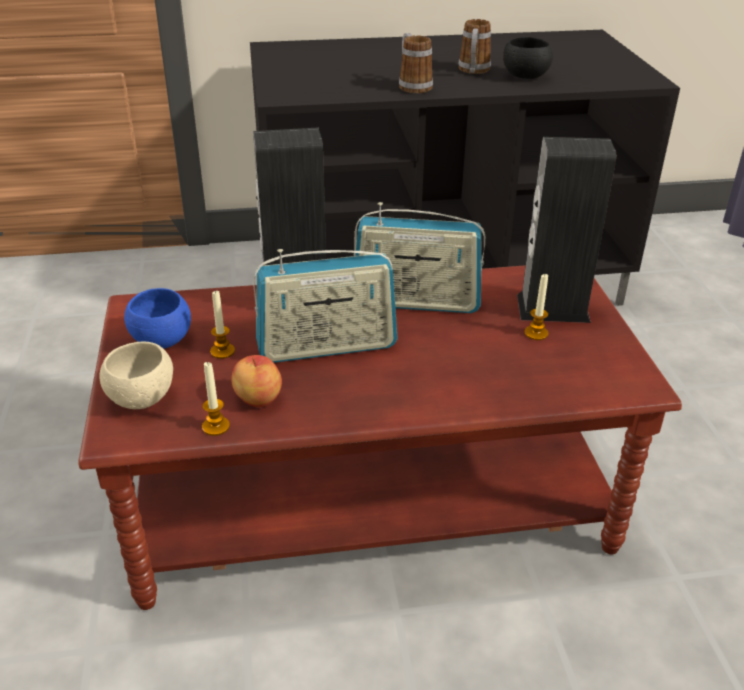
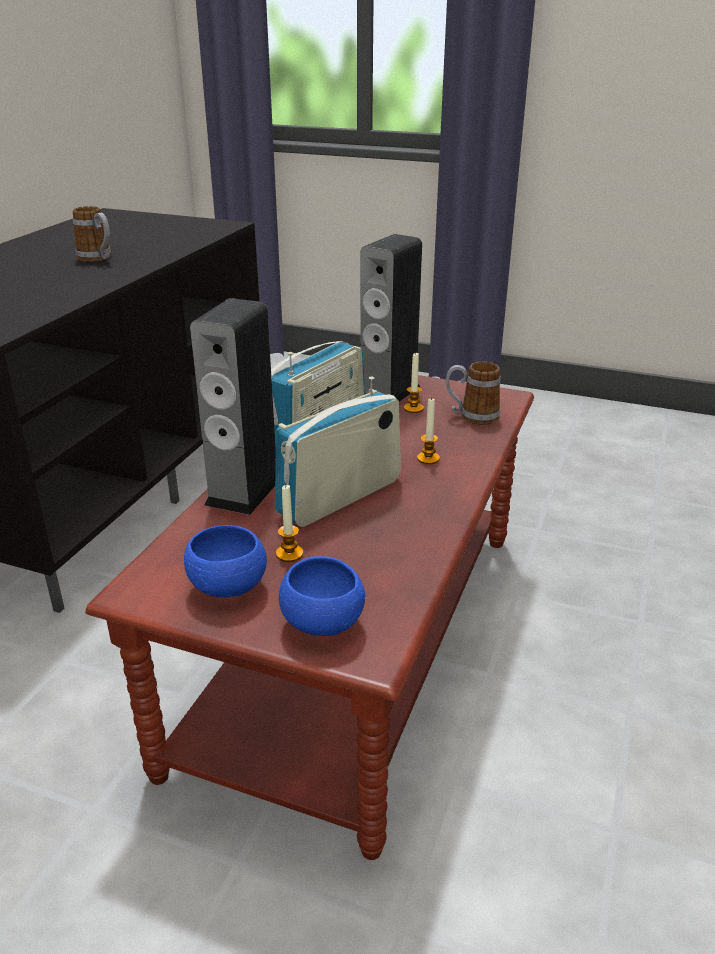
camera: 60 degrees left, 5 degrees down
beige bowl [100,342,173,409] -> blue bowl [279,556,365,636]
candle [202,361,230,436] -> candle moved to [417,397,440,464]
apple [231,355,282,407] -> none
radio [253,249,398,363] -> radio turned 150 degrees counterclockwise [275,376,401,527]
mug [399,33,433,93] -> mug moved to [446,361,501,425]
black bowl [503,37,553,79] -> none

